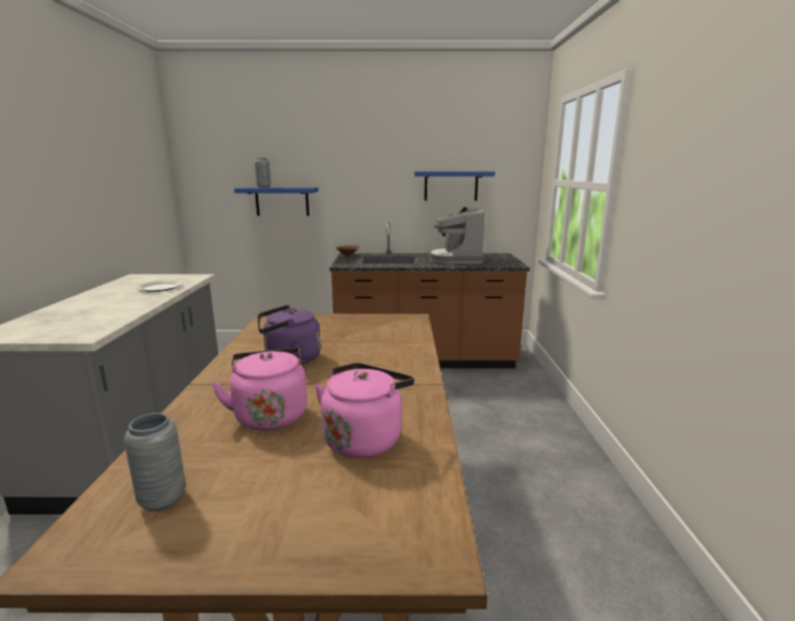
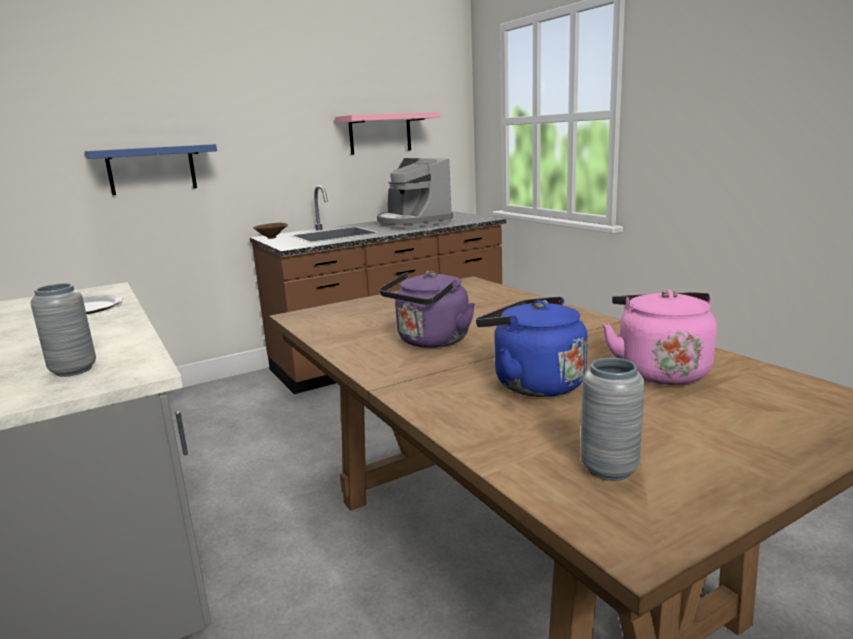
camera: 30 degrees left, 0 degrees up
pink kettle [211,348,307,431] -> blue kettle [476,297,588,397]
grey vase [255,158,271,188] -> grey vase moved to [31,283,96,377]
blue shelf [414,171,495,201] -> pink shelf [335,112,440,155]

